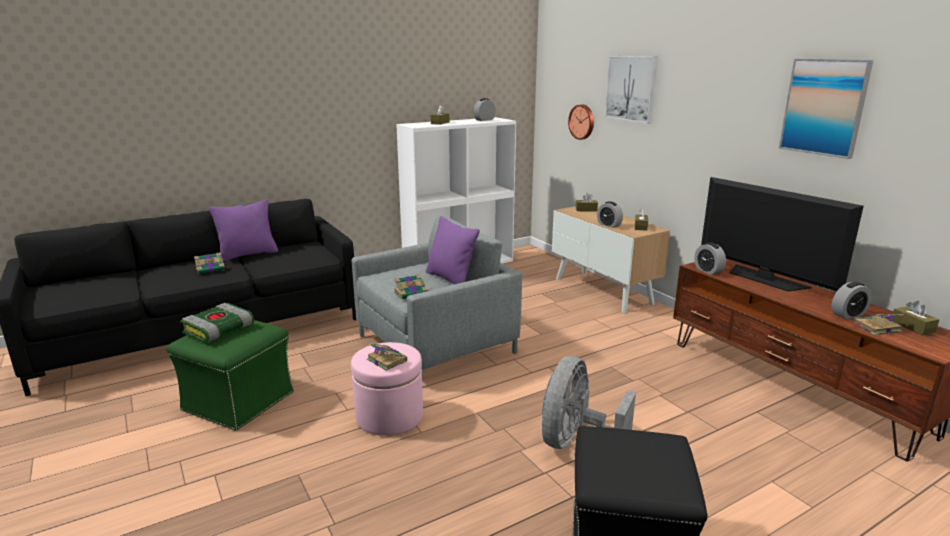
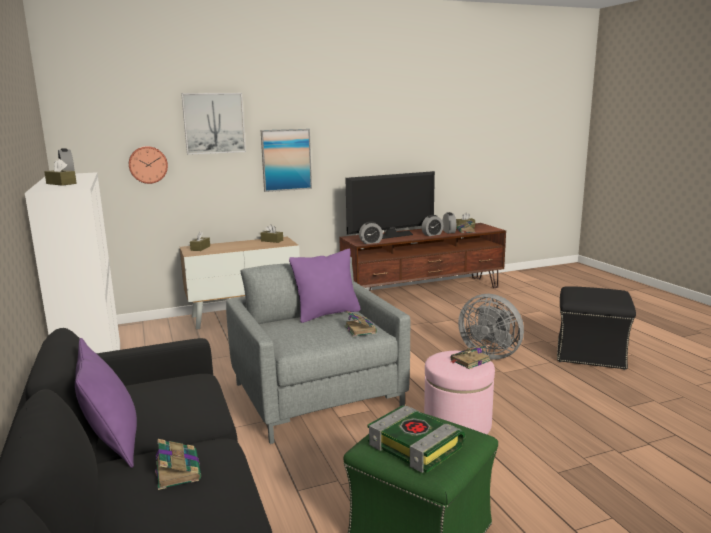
camera: 80 degrees left, 5 degrees down
alarm clock [597,201,623,228] -> alarm clock moved to [422,215,443,236]
picture [779,59,873,159] -> picture moved to [261,129,312,192]

